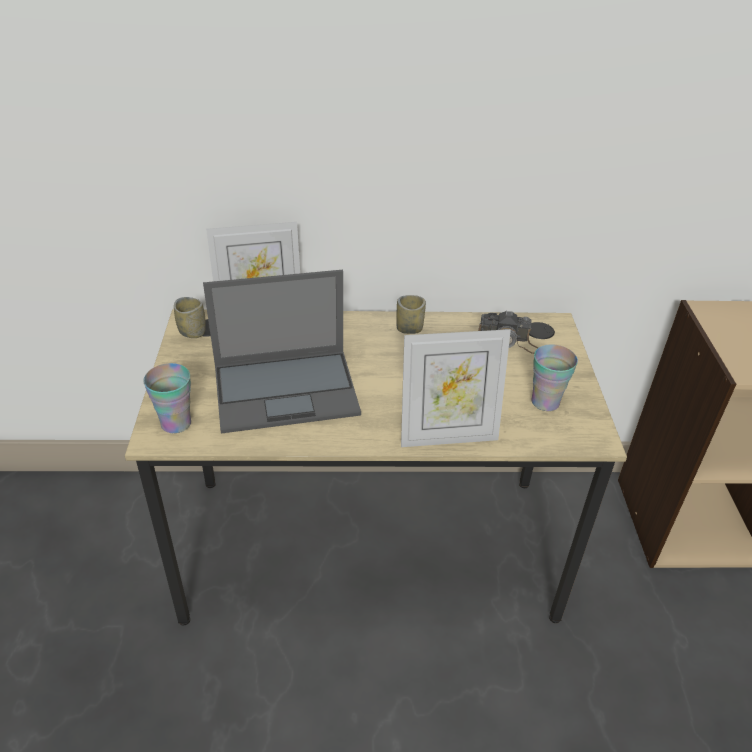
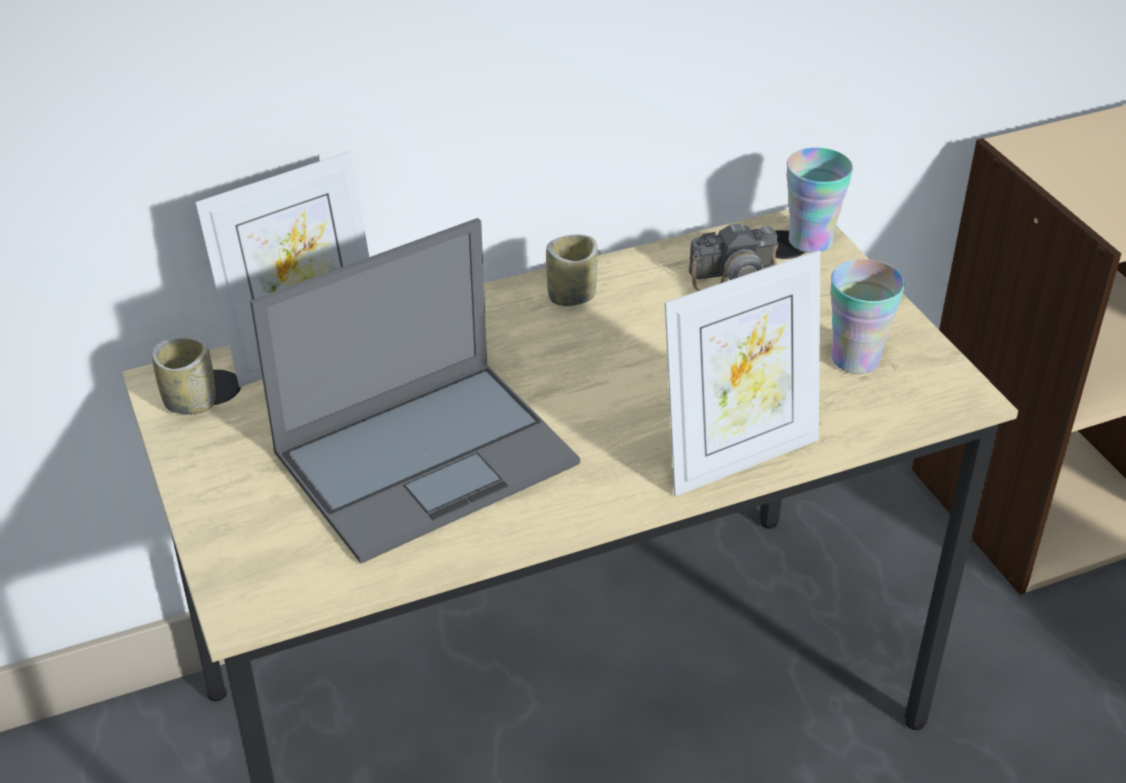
camera: 20 degrees left, 0 degrees up
cup [144,363,191,433] -> cup moved to [787,148,853,253]

